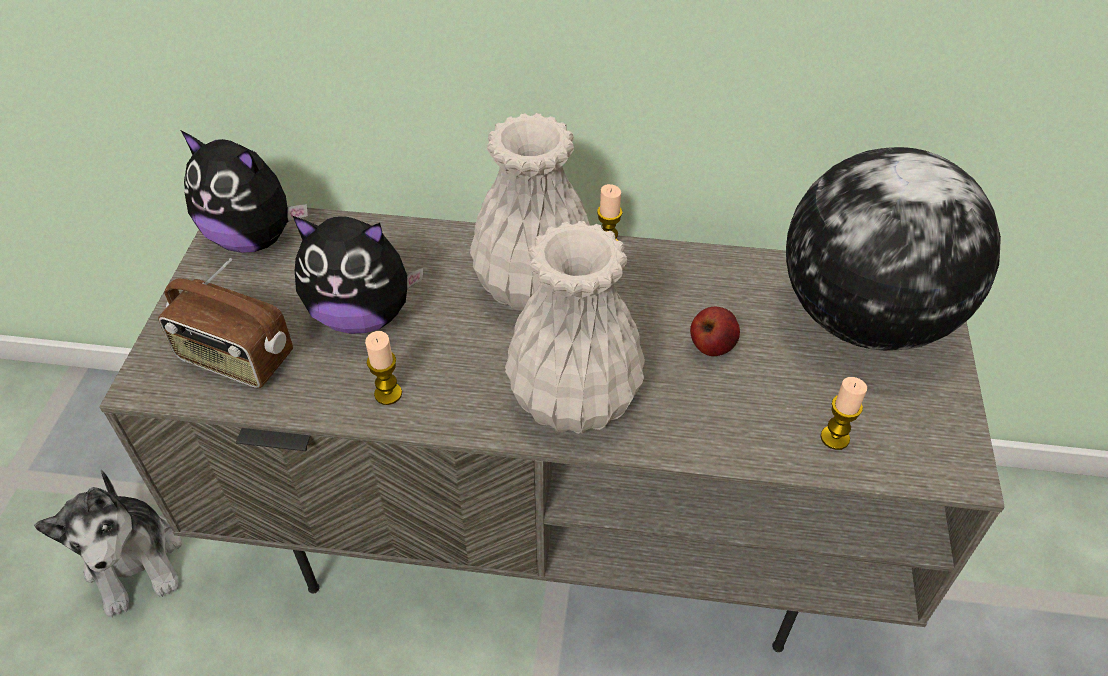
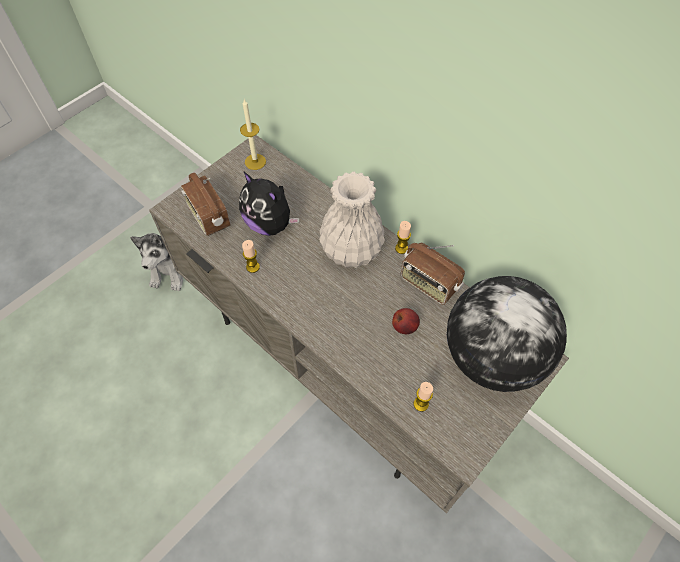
camera: 35 degrees right, 10 degrees up
plush toy [181,131,308,253] -> candle [240,99,266,170]
white vase [505,221,645,434] -> none
none -> radio [401,243,465,305]

